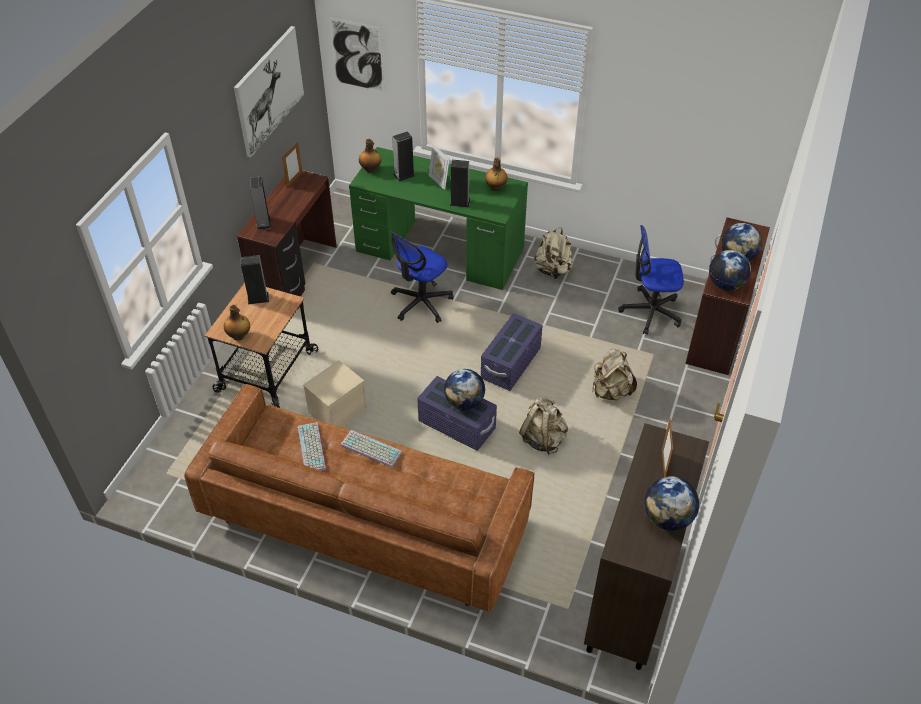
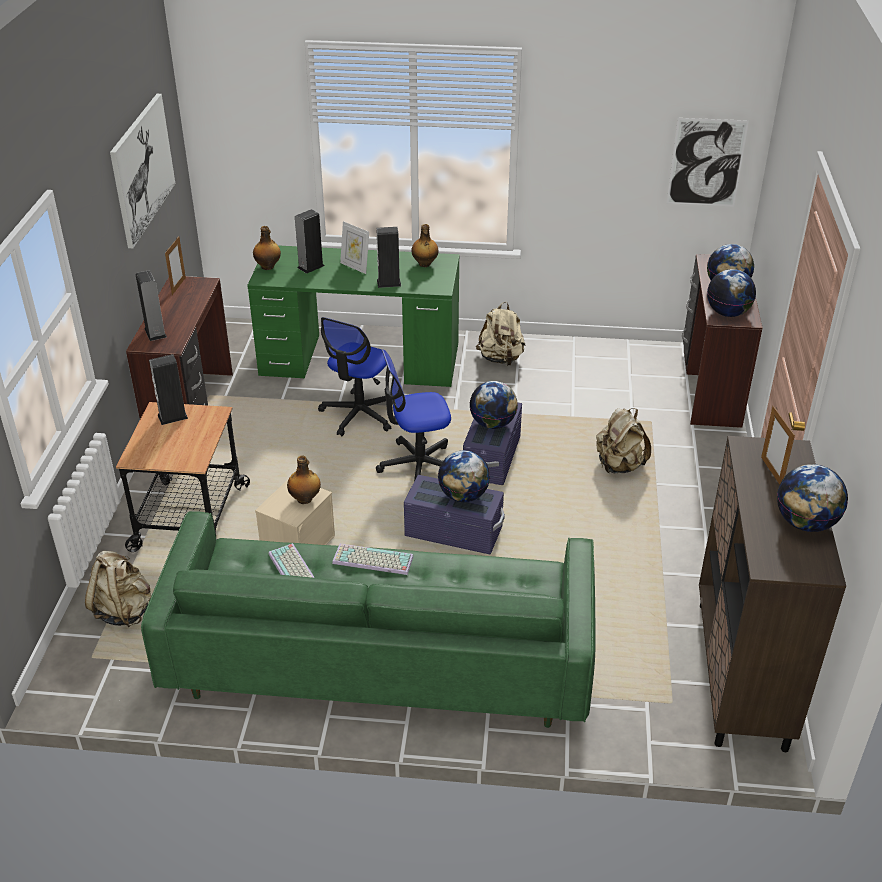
camera: 15 degrees left, 10 degrees down
brown sofa [184,384,534,613] -> green sofa [141,511,596,728]
bottle [224,305,250,340] -> bottle moved to [287,455,321,504]
picture [329,17,385,93] -> picture moved to [666,118,749,207]
beige backpack [519,397,568,455] -> beige backpack moved to [85,551,151,627]
office chair [618,225,684,335] -> office chair moved to [376,349,451,481]
none -> globe [470,381,518,429]

